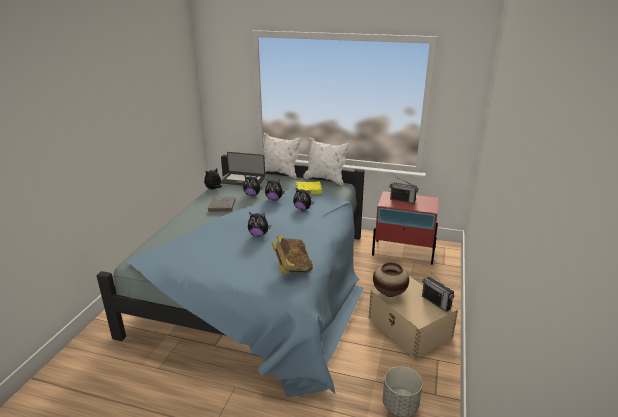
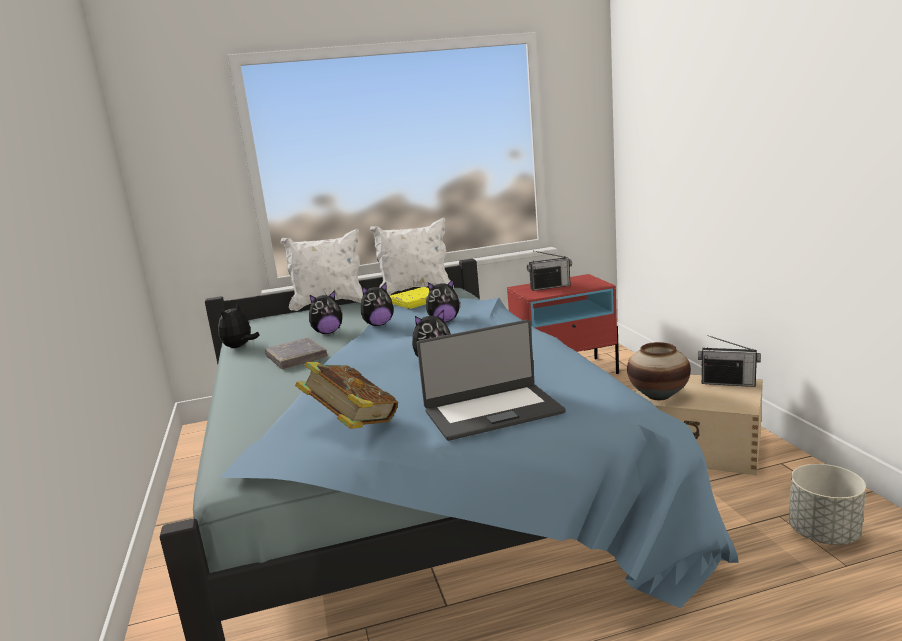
camera: 30 degrees left, 10 degrees down
laptop [221,152,265,186] -> laptop moved to [417,320,565,441]
book [272,236,313,274] -> book moved to [295,362,398,429]

